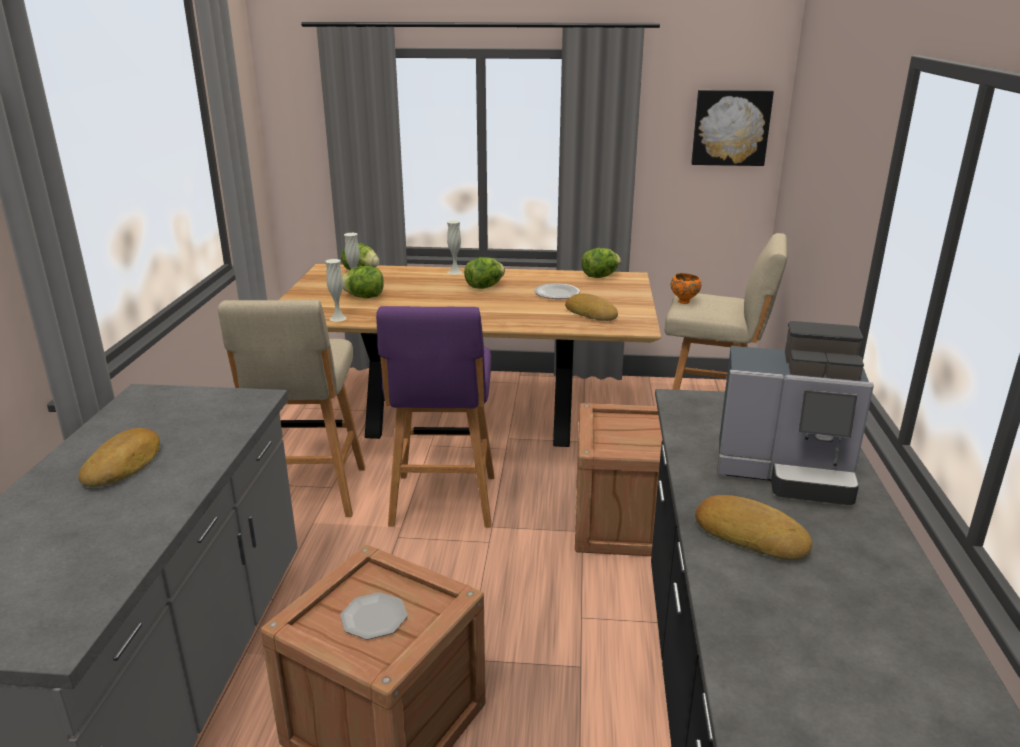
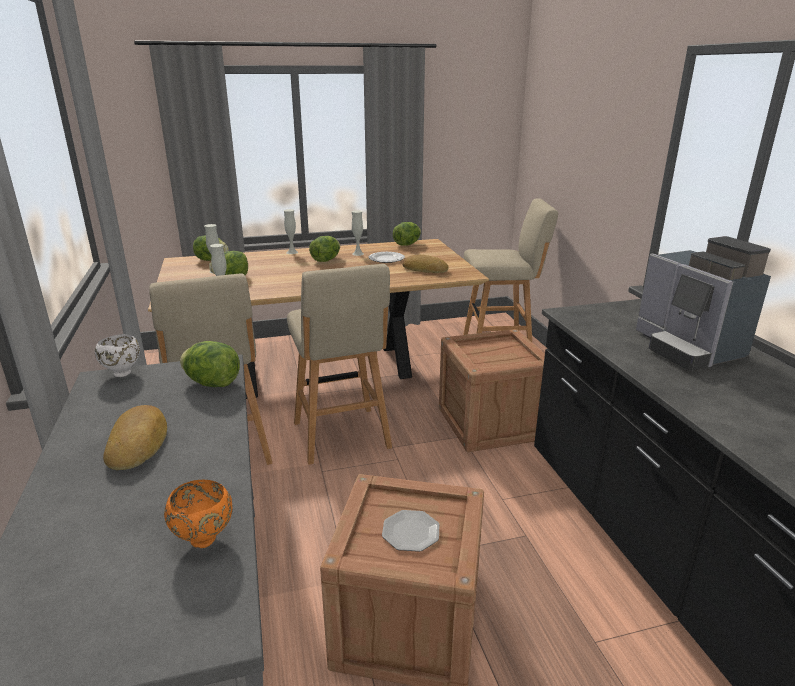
camera: 20 degrees left, 0 degrees up
purple stool [376,306,495,528] -> beige stool [287,264,392,465]
orange bowl [671,273,701,304] -> orange bowl moved to [164,480,233,548]
picture [691,90,774,166] -> none
bread [695,495,812,560] -> none
coffee machine [717,321,874,505] -> coffee machine turned 75 degrees clockwise [636,236,771,370]
none -> white bowl [95,334,140,377]
none -> lettuce [180,341,240,387]
none -> white vase [352,210,364,256]

